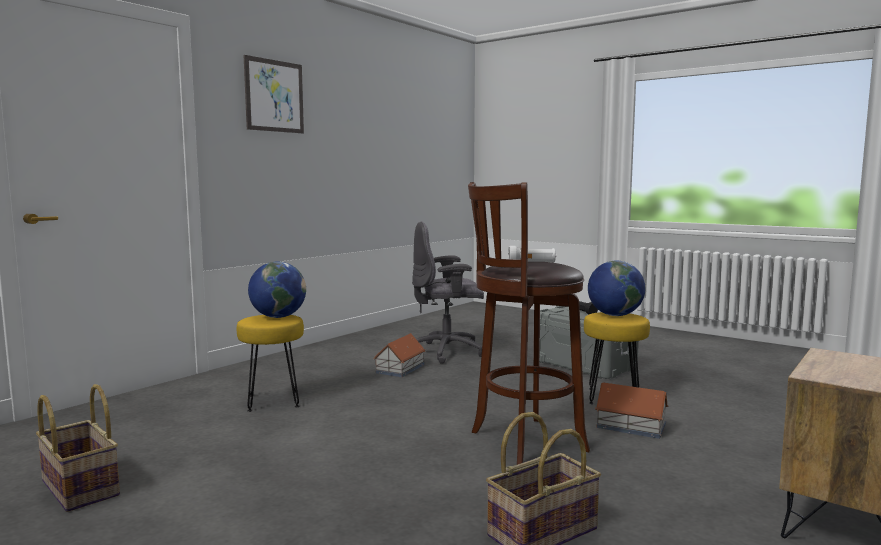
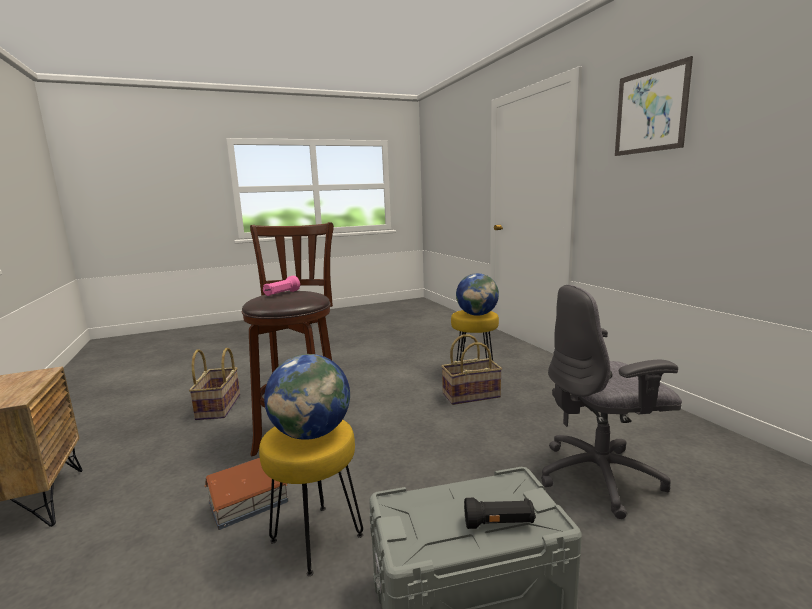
camera: 120 degrees right, 5 degrees up
basket [36,384,120,512] -> basket moved to [441,334,502,405]
toy house [373,333,426,377] -> none
grey office chair [412,221,484,364] -> grey office chair turned 120 degrees counterclockwise [541,285,682,519]
white flashlight [508,246,556,263] -> pink flashlight [263,276,300,296]

